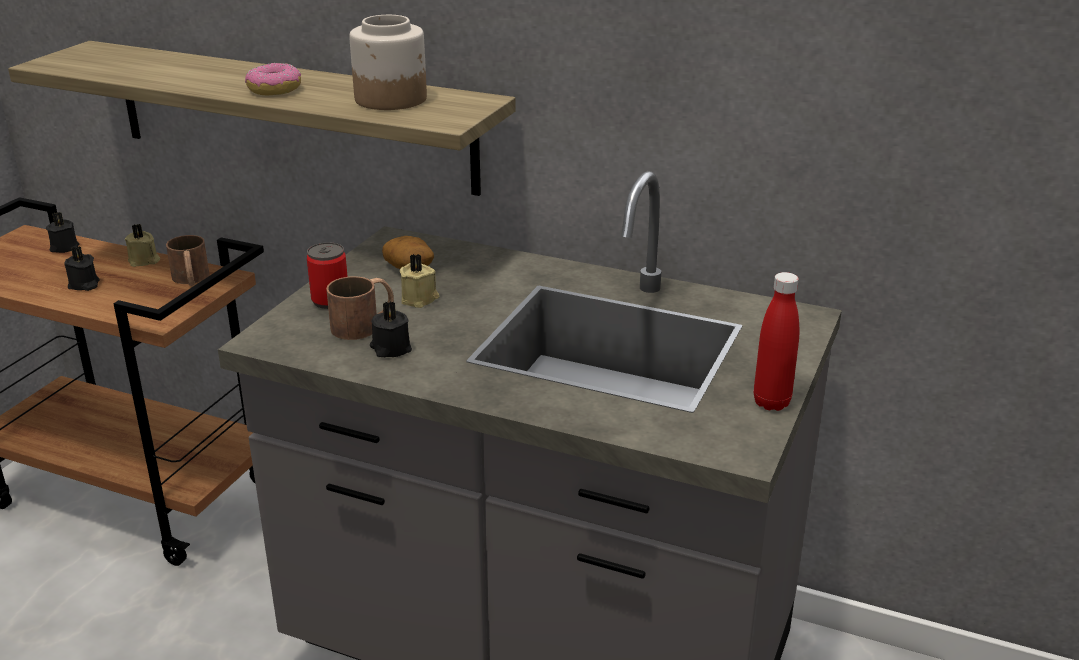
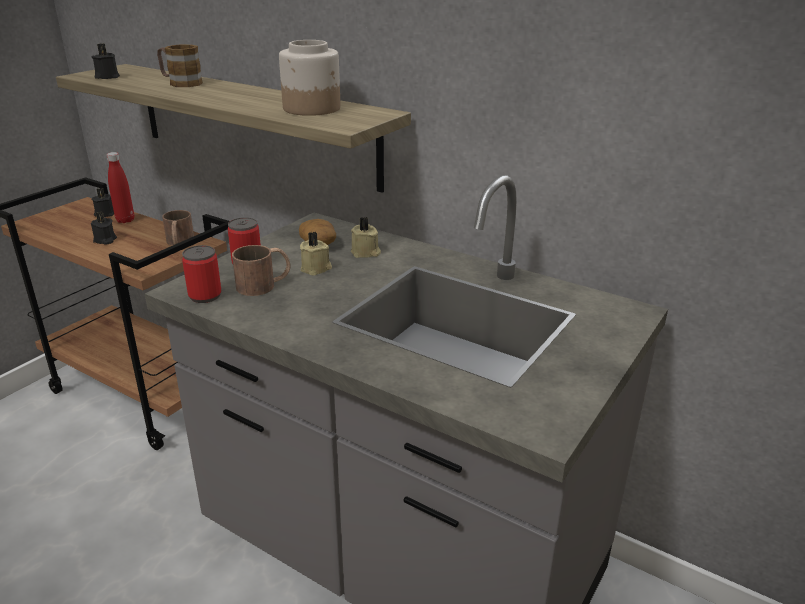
camera: 10 degrees right, 0 degrees up
beige candle [125,224,160,267] -> beige candle moved to [351,217,381,258]
donut [245,63,301,95] -> none
black candle [370,302,412,357] -> black candle moved to [91,43,120,79]
red bottle [754,272,799,411] -> red bottle moved to [106,152,134,223]
none -> mug [157,44,203,87]
none -> can [182,245,221,303]

